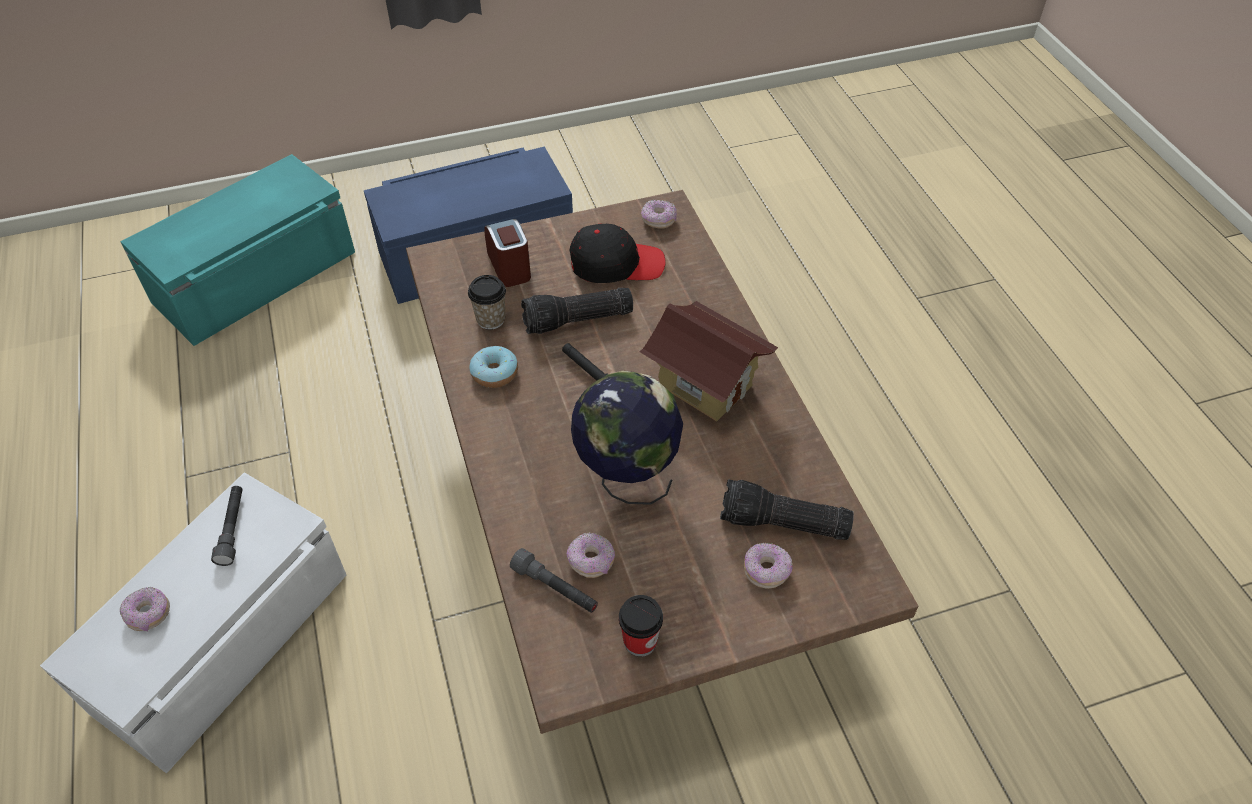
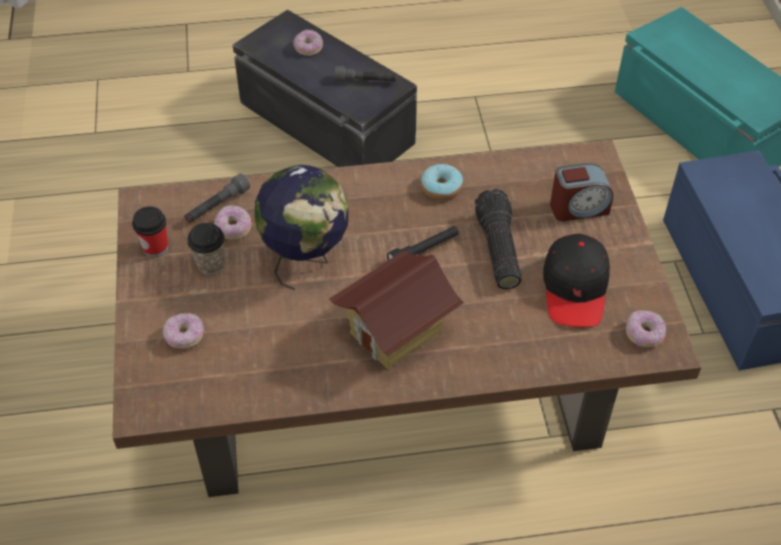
camera: 100 degrees right, 0 degrees up
white storage box [40,472,346,774] -> black storage box [233,9,417,167]
cup [468,275,506,330] -> cup moved to [187,223,225,275]
flashlight [720,480,854,540] -> none

